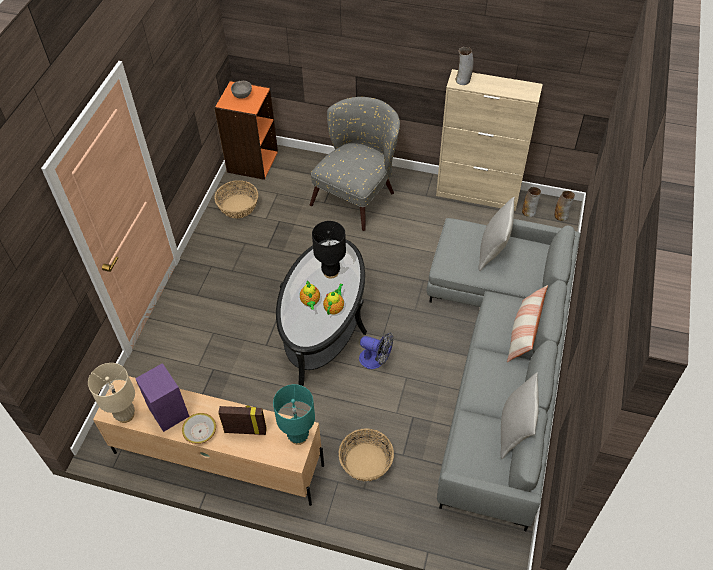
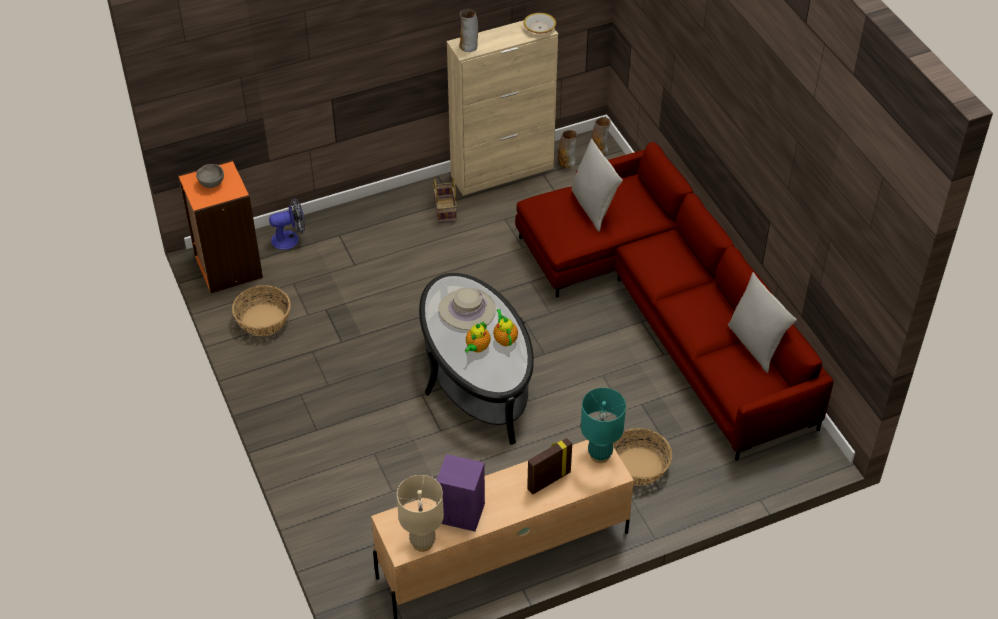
camera: 40 degrees left, 5 degrees down
bowl [182,413,216,444] -> bowl moved to [524,13,556,34]
teapot [300,280,320,310] -> teapot turned 75 degrees clockwise [465,321,490,353]
grey armchair [310,97,400,231] -> none
black table lamp [312,221,346,278] -> beige hat [439,287,496,330]
fan [359,332,393,369] -> fan moved to [269,198,305,250]
grey sofa [426,218,580,531] -> red sofa [515,142,834,461]
pillow [507,285,548,362] -> none
none -> basket [433,177,457,223]

